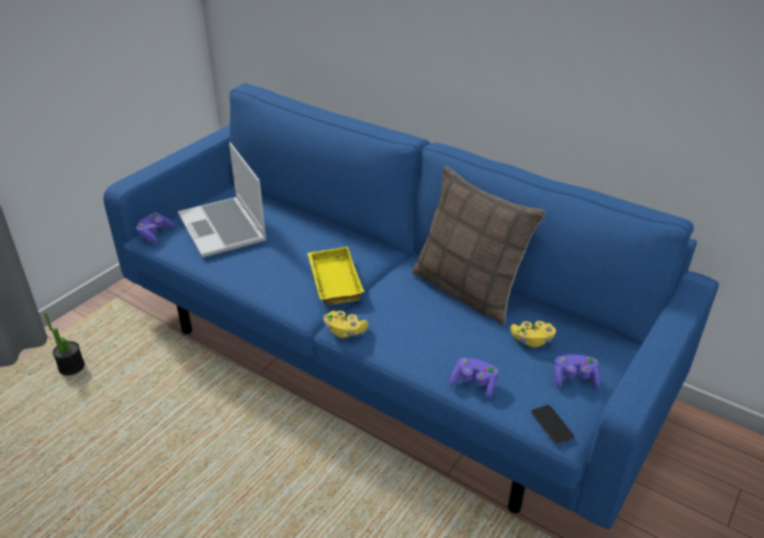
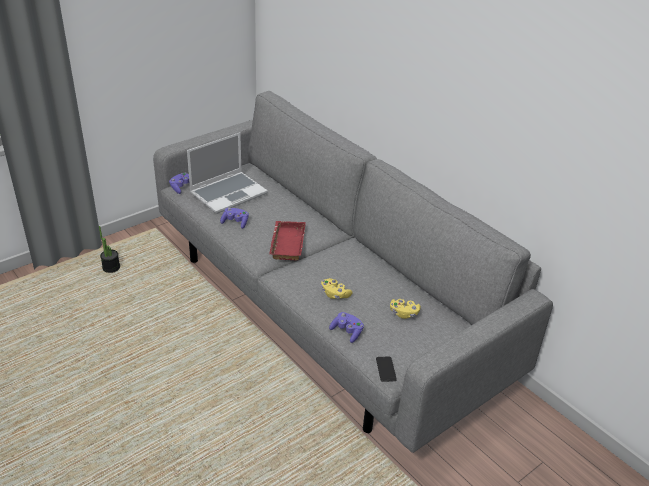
camera: 15 degrees right, 0 degrees up
blue sofa [104,83,719,529] -> grey sofa [153,91,553,453]
laptop [178,143,267,258] -> laptop turned 120 degrees counterclockwise [187,133,268,214]
yellow tray [307,247,364,305] -> red tray [269,221,306,260]
yellow game controller [323,311,368,338] -> yellow game controller moved to [321,278,353,299]
pillow [412,166,546,325] -> none
purple game controller [555,354,601,389] -> purple game controller moved to [220,208,249,229]

